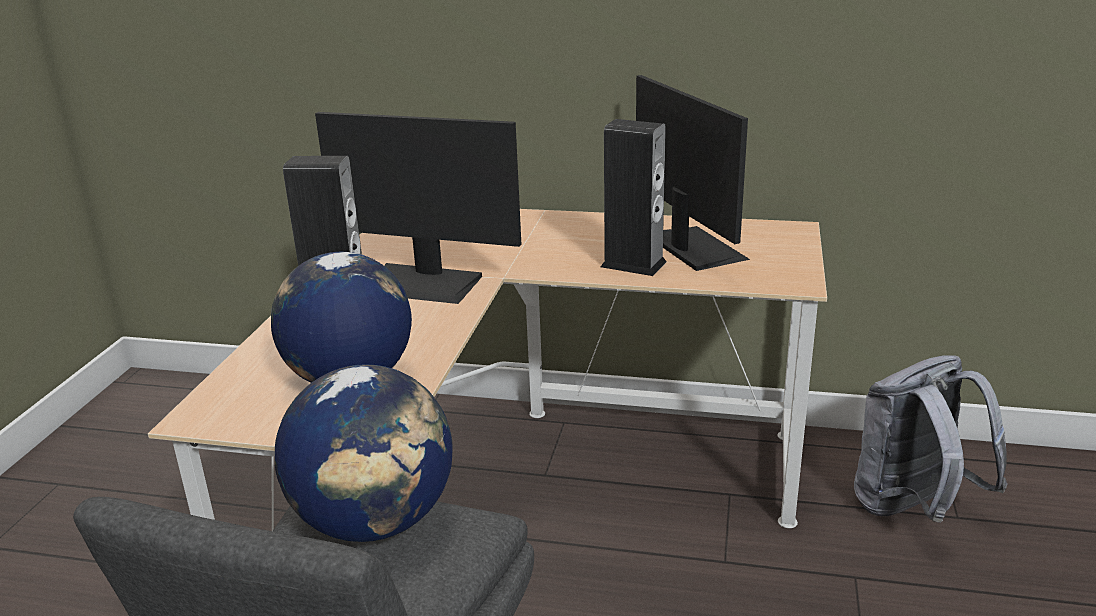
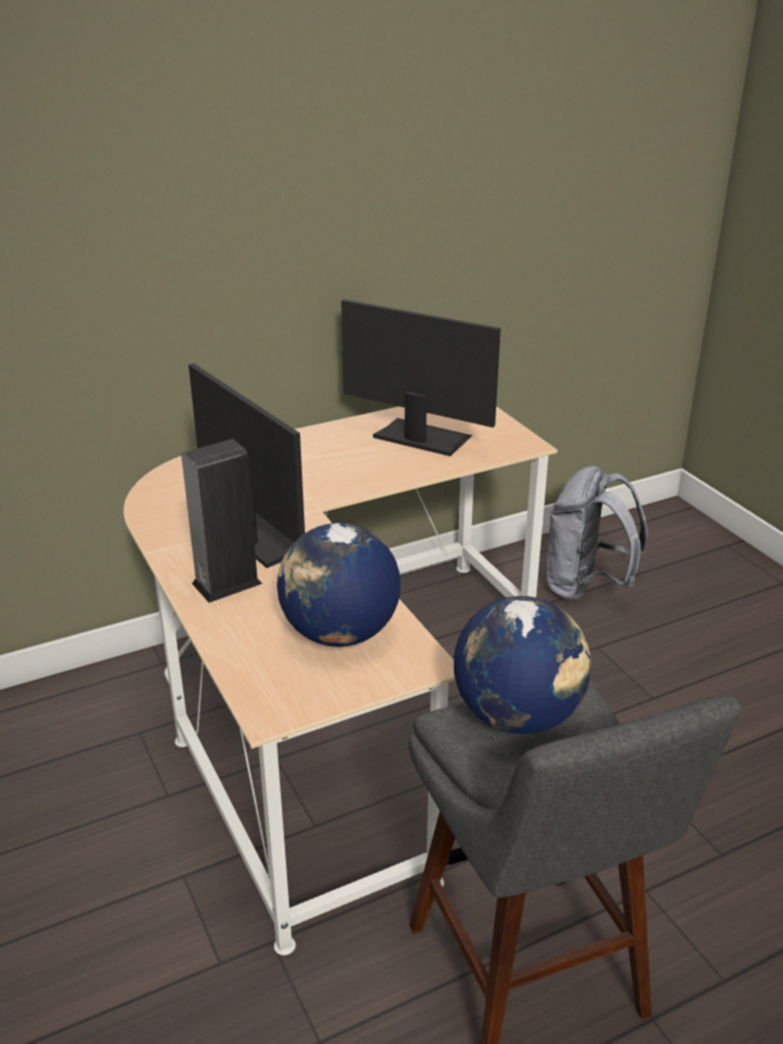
camera: 40 degrees left, 5 degrees up
monitor [315,112,521,304] -> monitor turned 105 degrees counterclockwise [189,363,305,568]
speaker [601,119,666,276] -> none

